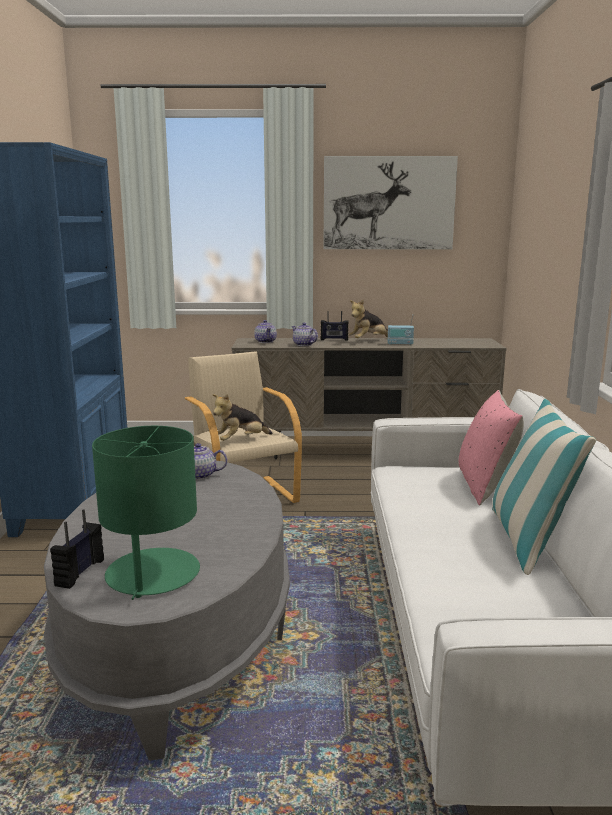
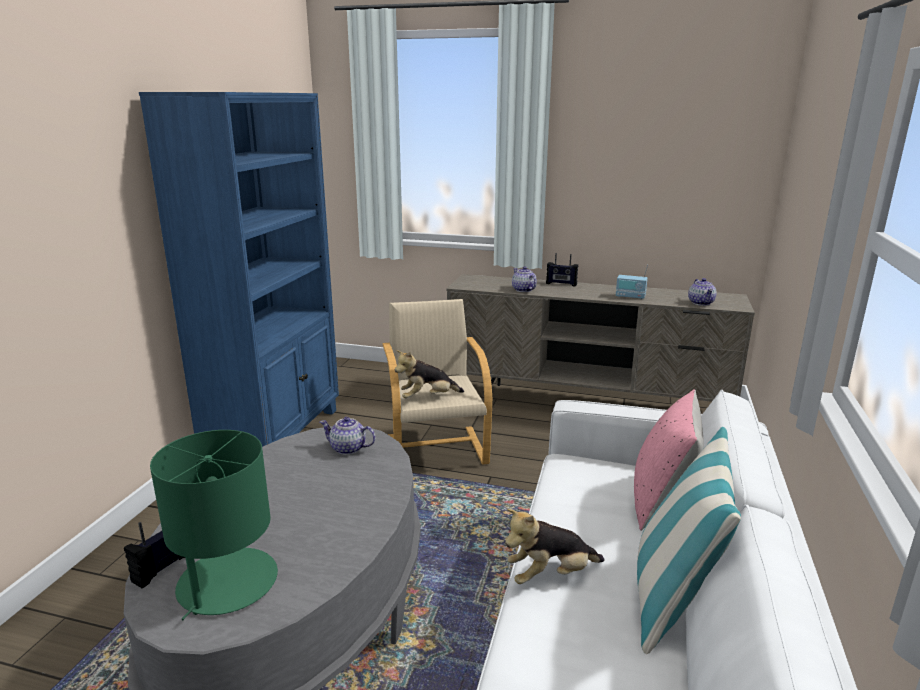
camera: 15 degrees right, 5 degrees up
teapot [254,320,277,343] -> teapot moved to [688,278,717,306]
picture [323,156,458,249] -> none
plush toy [348,300,388,338] -> plush toy moved to [505,509,604,584]

